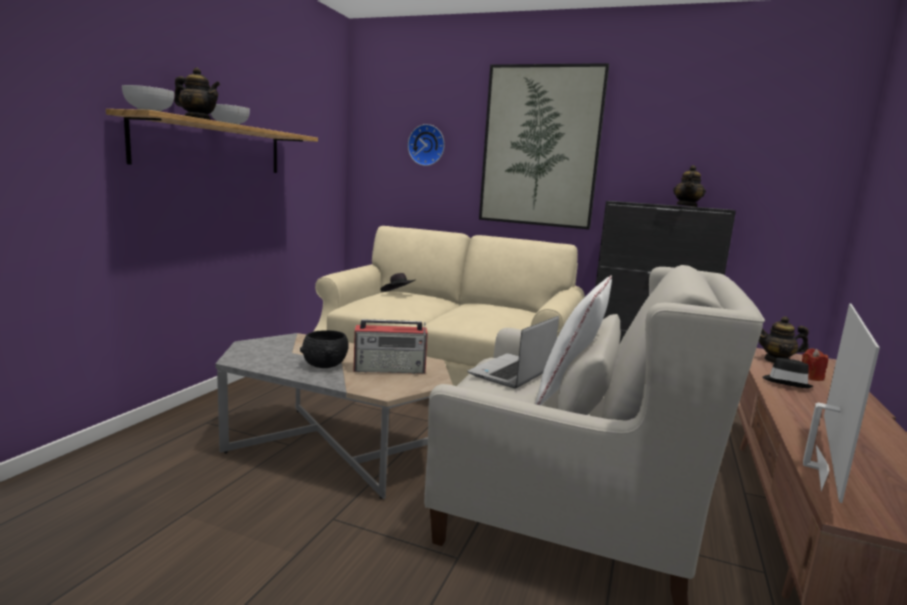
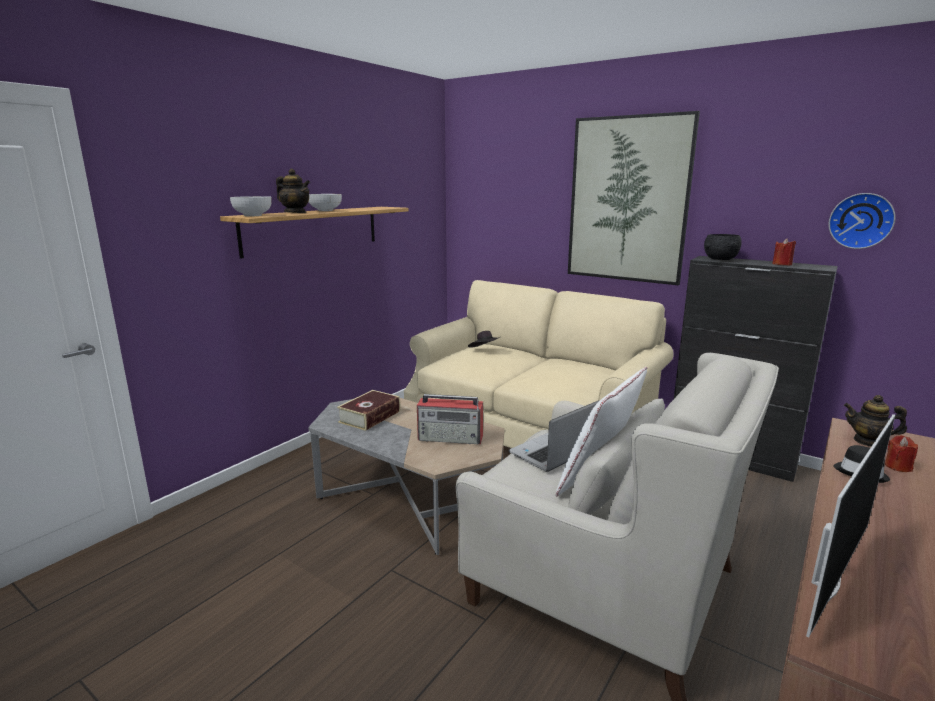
camera: 15 degrees right, 5 degrees up
black bowl [300,330,349,368] -> black bowl moved to [704,234,742,260]
wall clock [408,124,445,166] -> wall clock moved to [829,193,896,249]
teapot [673,165,706,207] -> red candle [772,238,796,265]
none -> book [337,390,400,431]

